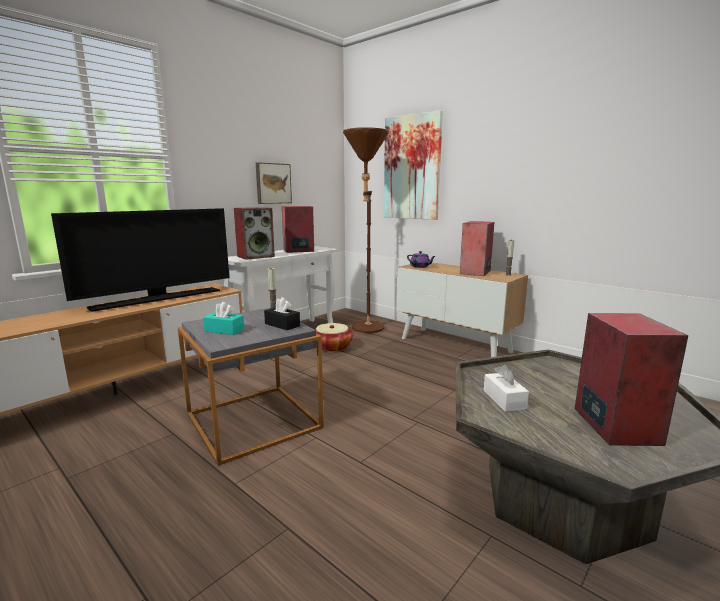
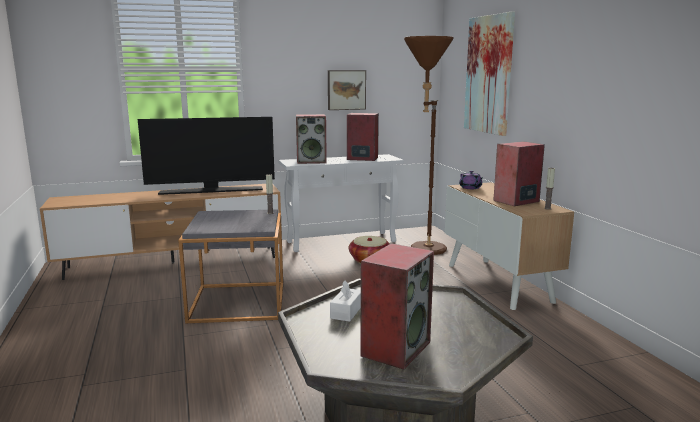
camera: 30 degrees right, 0 degrees up
turquoise tissue box [203,302,244,335] -> none
black tissue box [264,297,300,330] -> none

